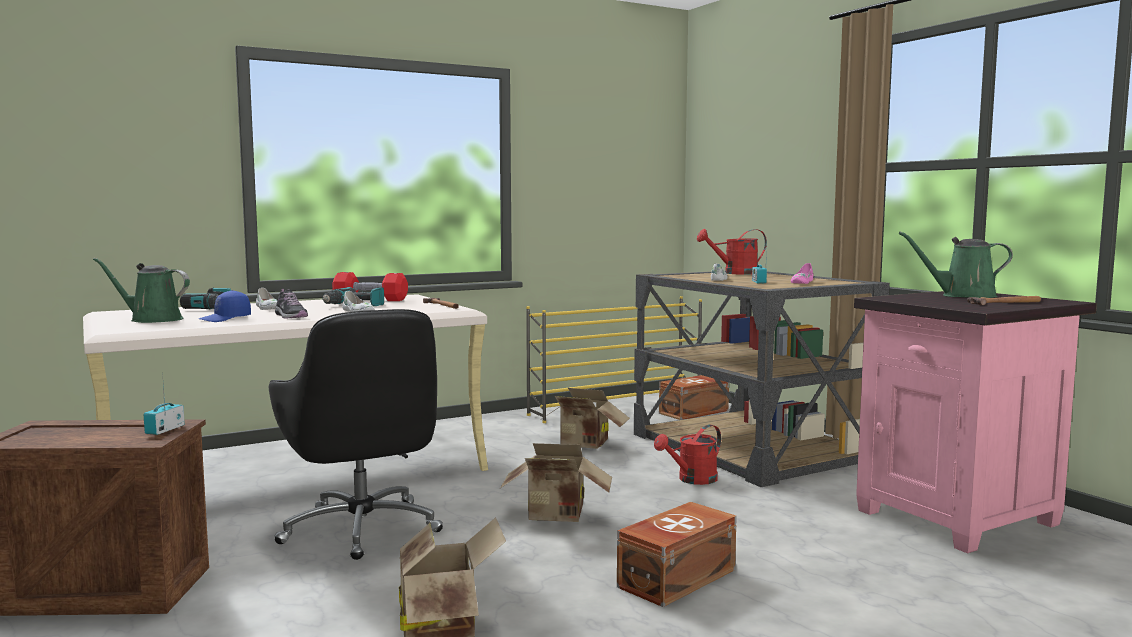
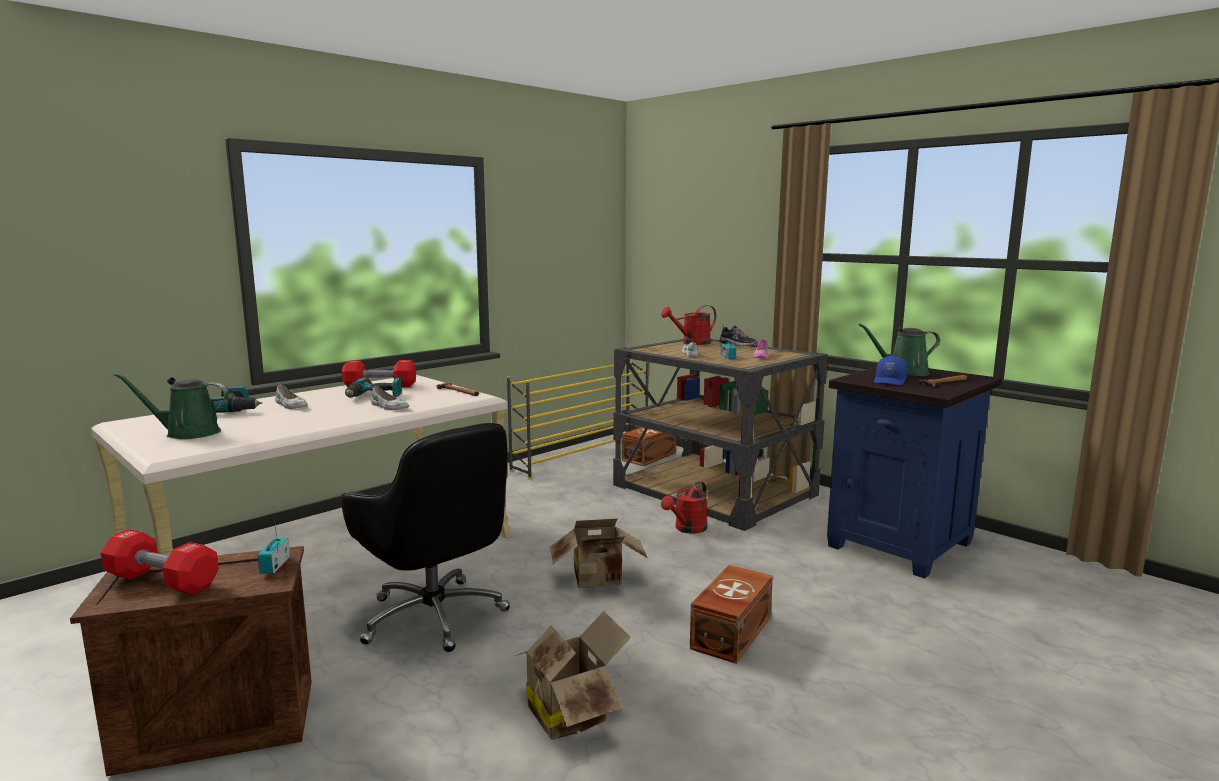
camera: 15 degrees left, 5 degrees up
blue cap [199,290,251,322] -> blue cap moved to [874,356,908,385]
shoe [275,289,308,319] -> shoe moved to [719,325,757,346]
cardboard box [542,388,630,449] -> none
pink cabinet [854,291,1097,553] -> blue cabinet [827,367,1002,579]
none -> red dumbbell [101,529,219,595]

